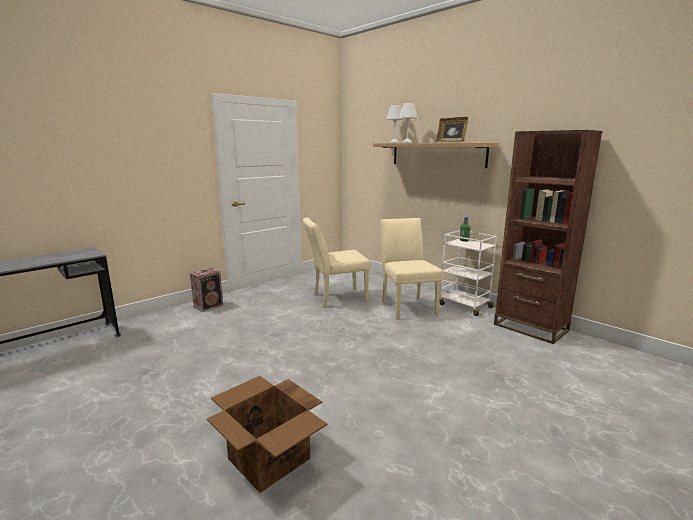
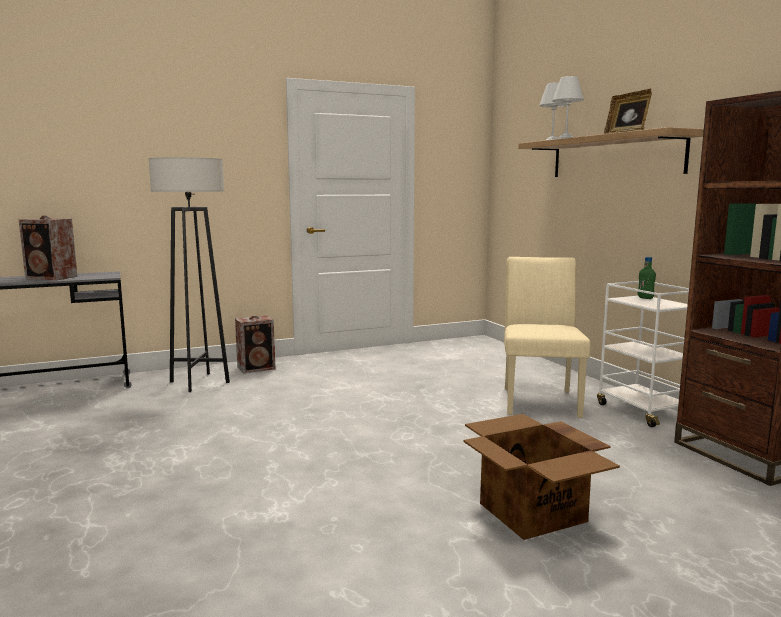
camera: 20 degrees right, 5 degrees down
cardboard box [207,376,327,493] -> cardboard box moved to [463,414,620,540]
beige chair [303,217,370,307] -> none
none -> speaker [19,216,77,280]
none -> grey floor lamp [149,157,230,392]

